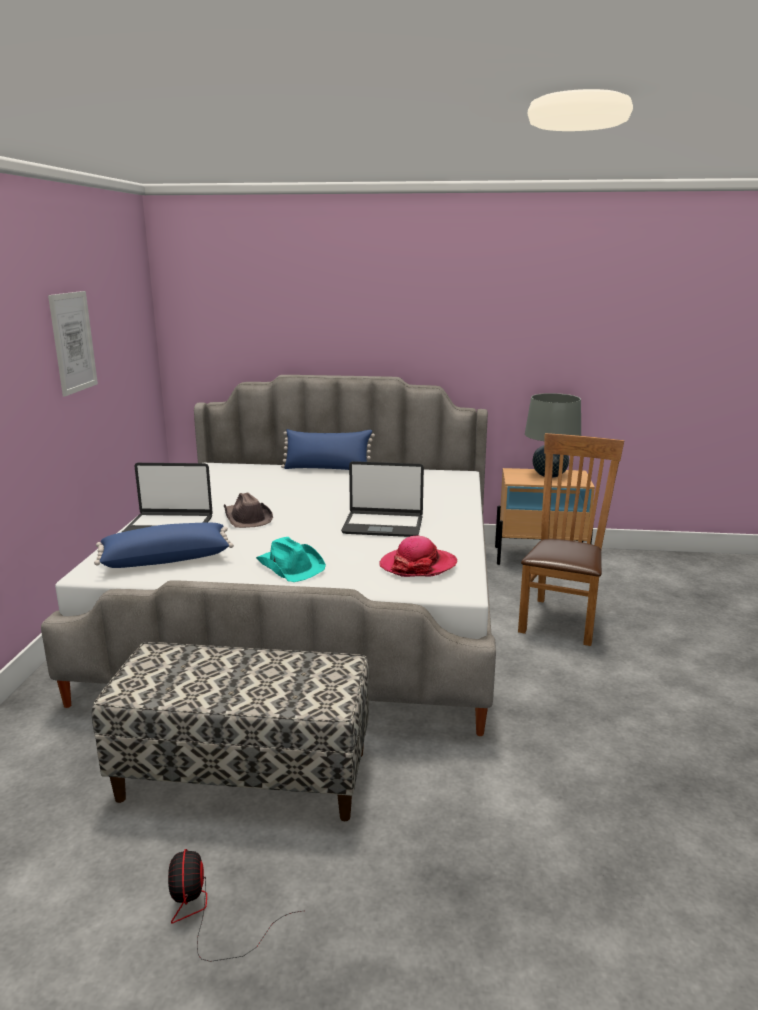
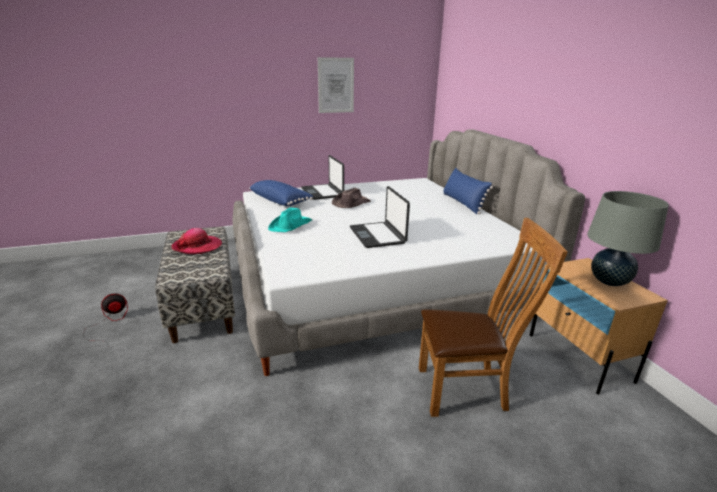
camera: 65 degrees right, 5 degrees up
hat [379,536,457,577] -> hat moved to [171,228,222,254]

